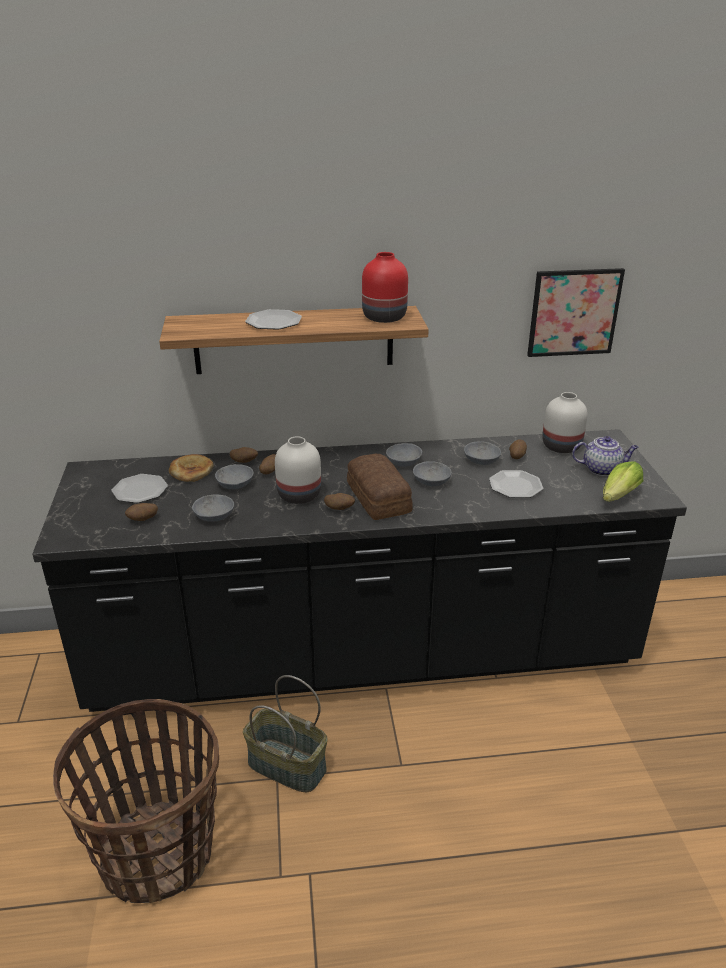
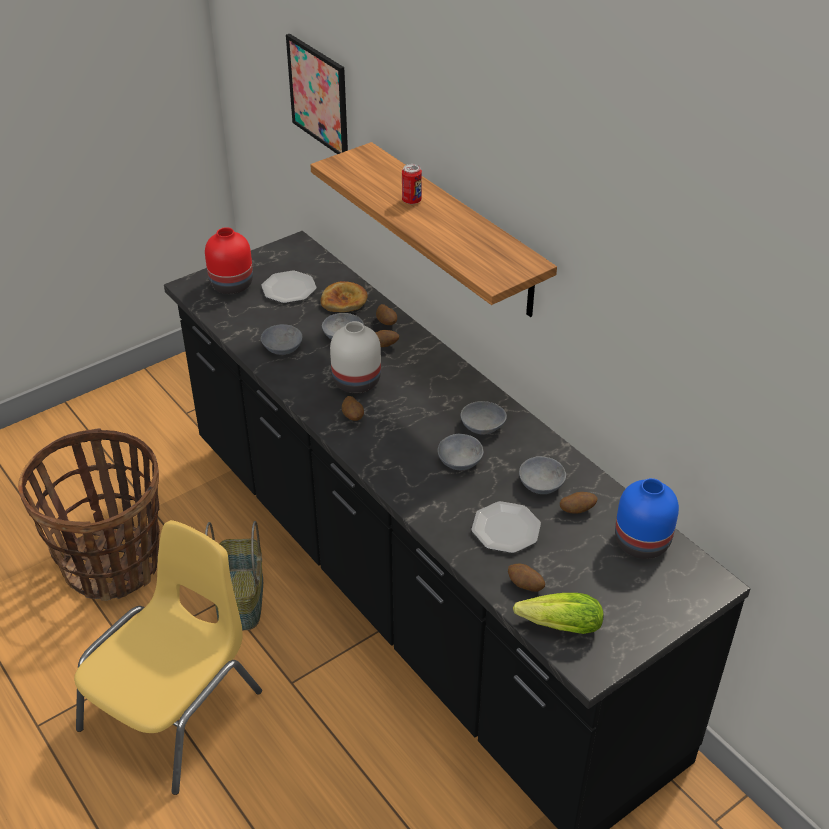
camera: 60 degrees right, 10 degrees up
potato [125,503,158,521] -> potato moved to [508,564,545,592]
plate [245,309,302,330] -> can [402,164,422,204]
bread [347,454,413,520] -> none
red vase [362,252,408,323] -> red vase moved to [205,227,253,294]
picture [527,268,625,357] -> picture moved to [286,34,348,154]
white vase [542,392,588,453] -> blue vase [615,478,679,559]
teapot [572,436,639,476] -> none
none -> yellow chair [74,520,262,795]

